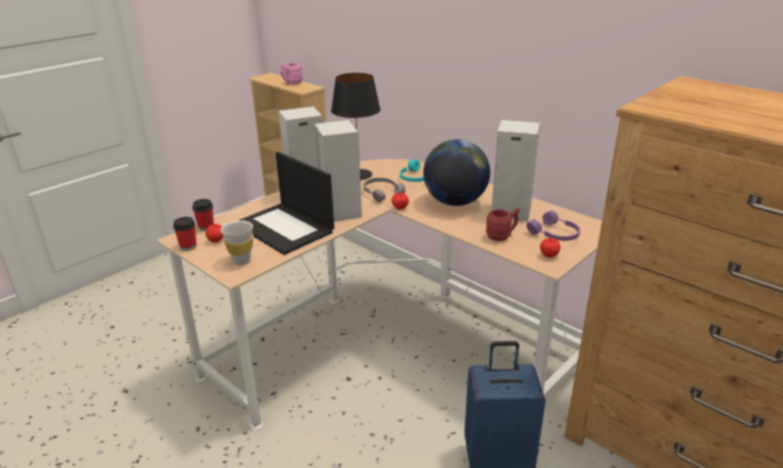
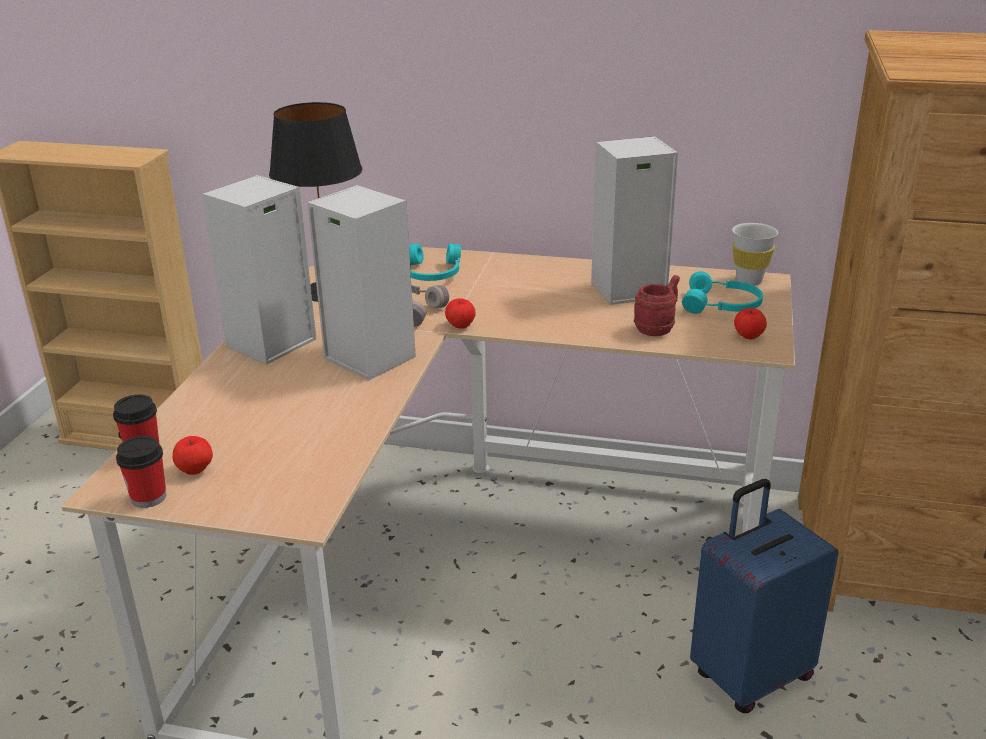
camera: 30 degrees left, 0 degrees up
white cup [221,220,253,265] -> white cup moved to [732,223,778,286]
laptop [237,152,334,255] -> none
pink mug [280,63,302,85] -> none
globe [423,139,490,206] -> none
purple headphones [527,211,580,241] -> turquoise headphones [682,271,763,314]

